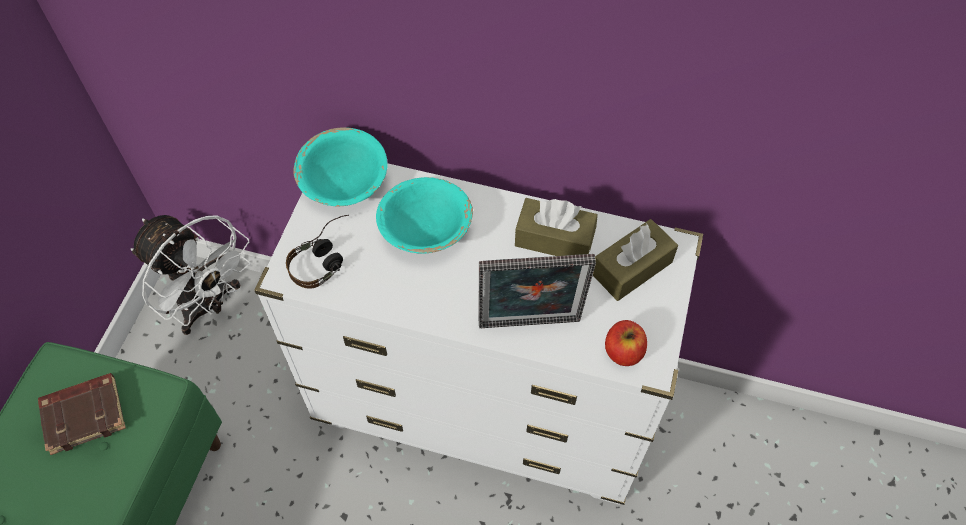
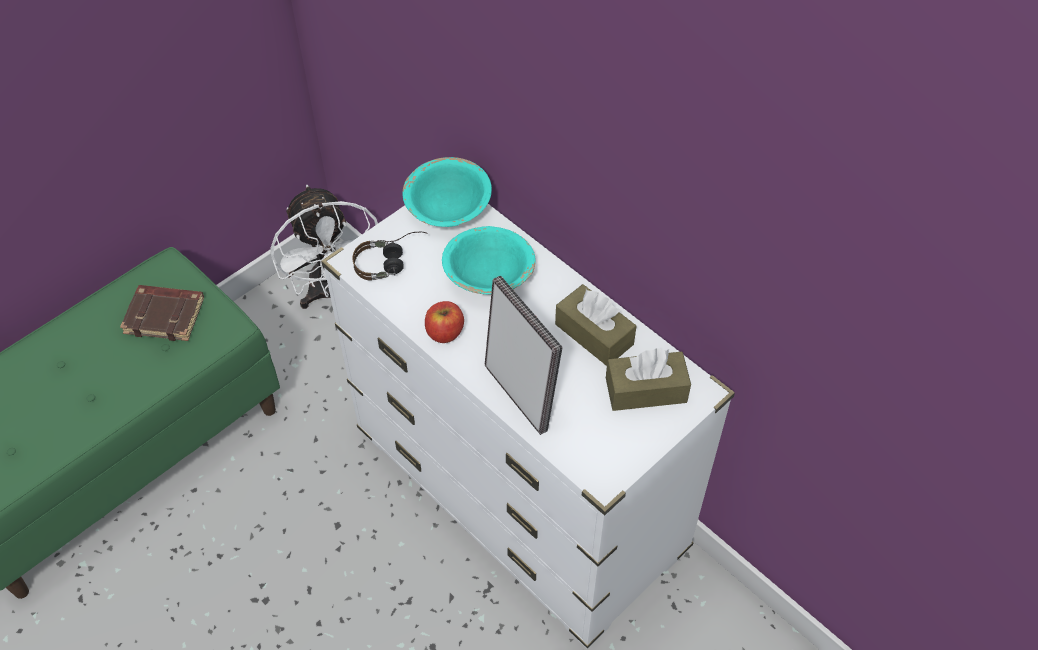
camera: 30 degrees right, 5 degrees down
picture frame [478,254,596,328] -> picture frame turned 150 degrees counterclockwise [485,276,563,435]
apple [605,320,647,366] -> apple moved to [425,301,464,343]

